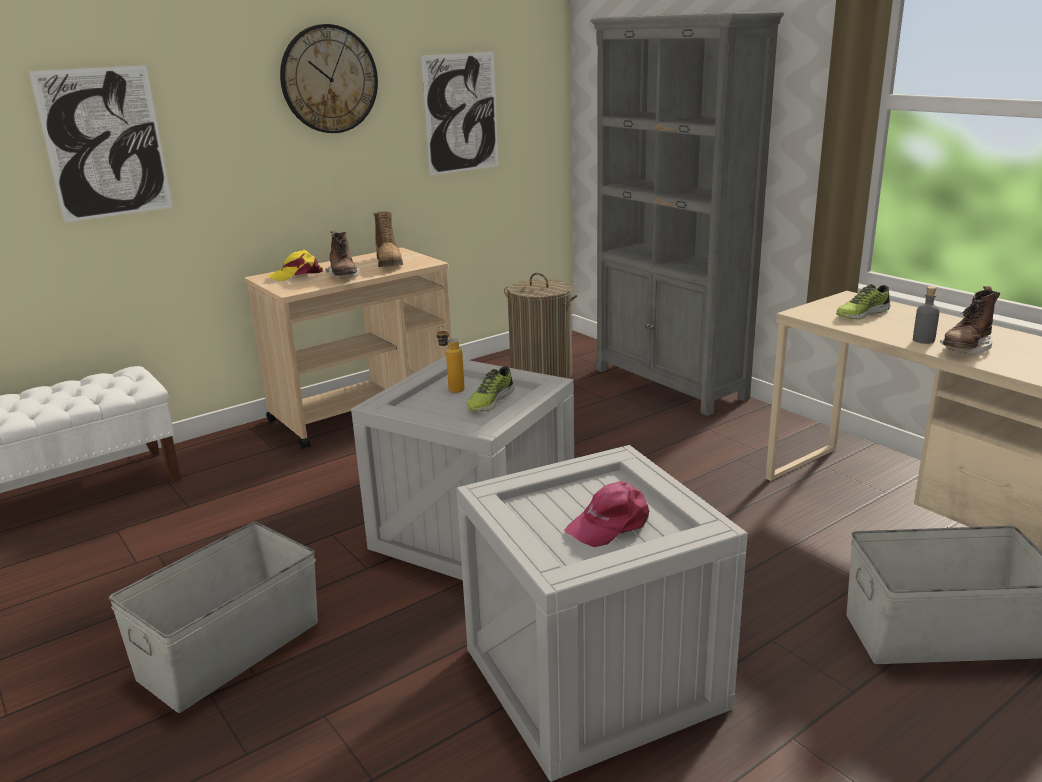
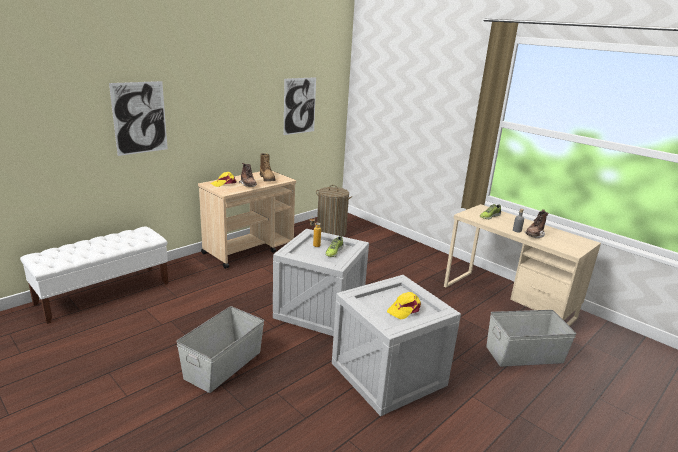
camera: 10 degrees left, 0 degrees up
wall clock [280,24,378,133] -> none
pink cap [564,481,649,547] -> yellow cap [387,292,421,319]
grey bookcase [591,11,784,416] -> none

